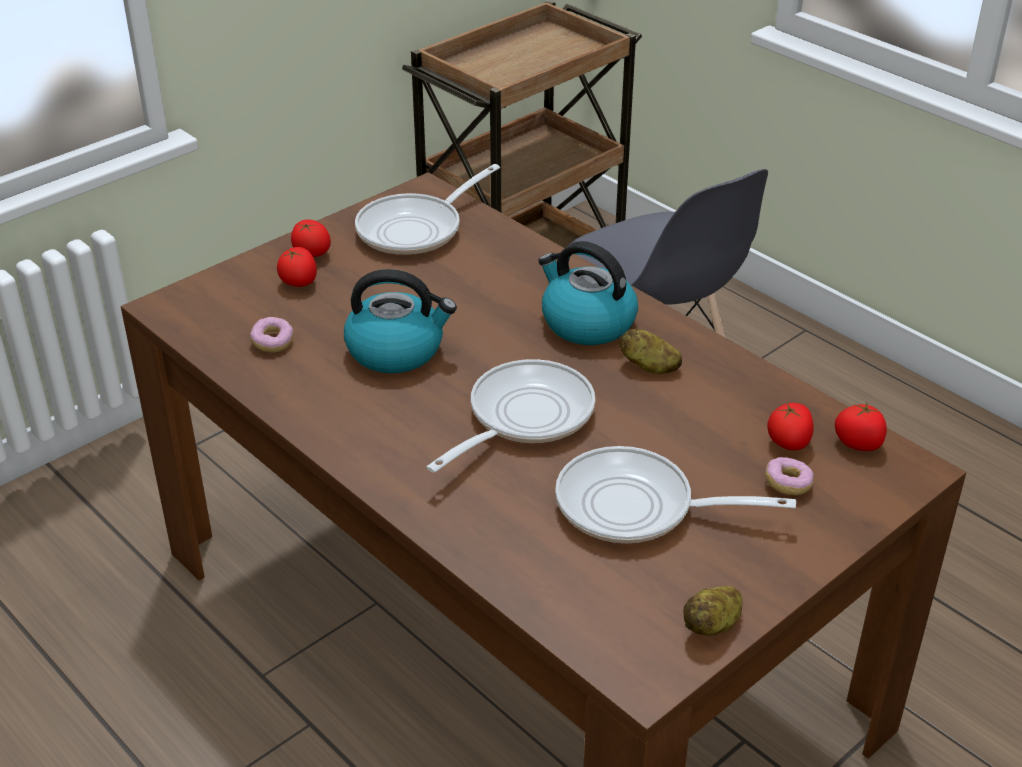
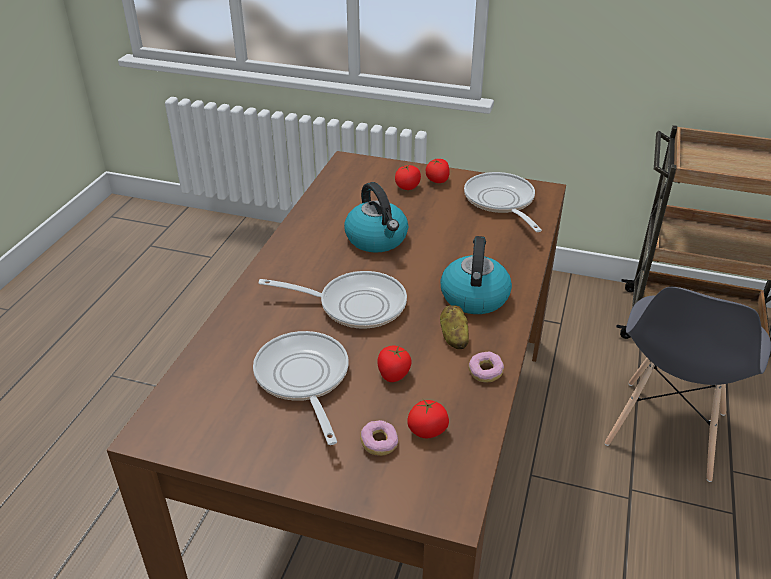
camera: 60 degrees right, 0 degrees up
donut [250,317,294,353] -> donut moved to [469,352,504,382]
frying pan [355,164,500,255] -> frying pan turned 60 degrees clockwise [464,172,542,232]
potato [683,586,742,636] -> none
tomato [835,402,887,451] -> tomato moved to [377,345,411,382]

